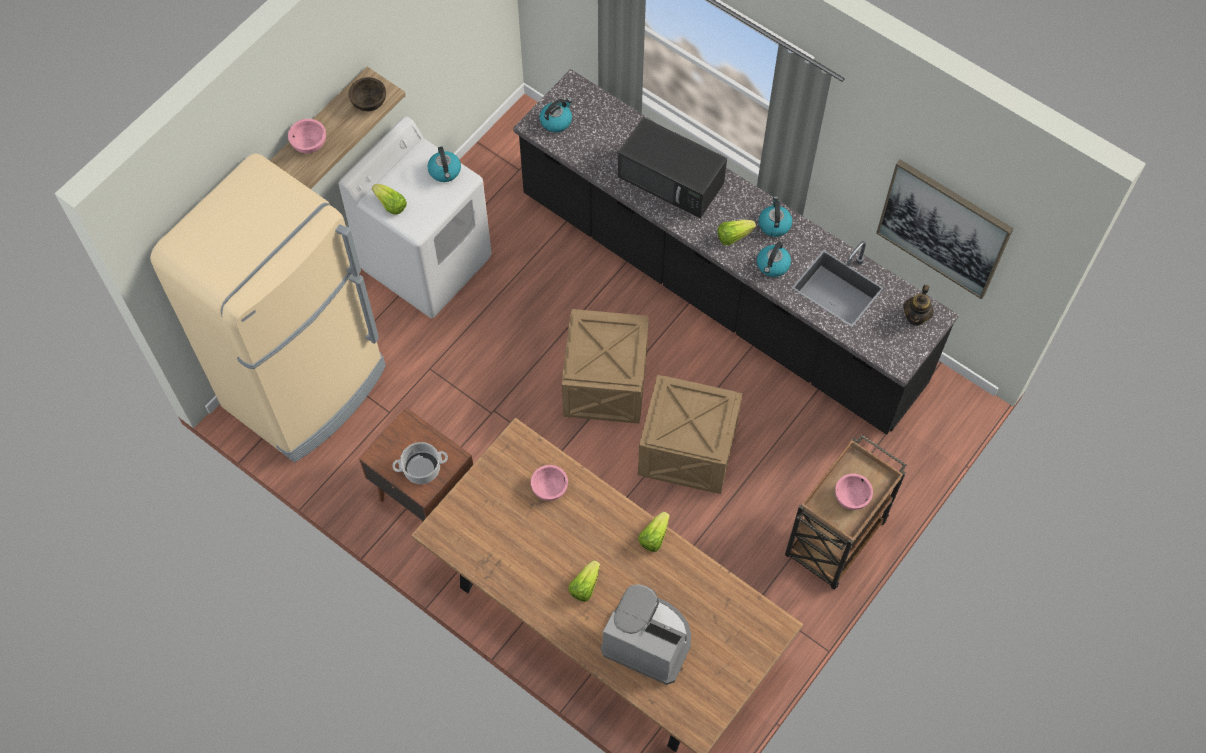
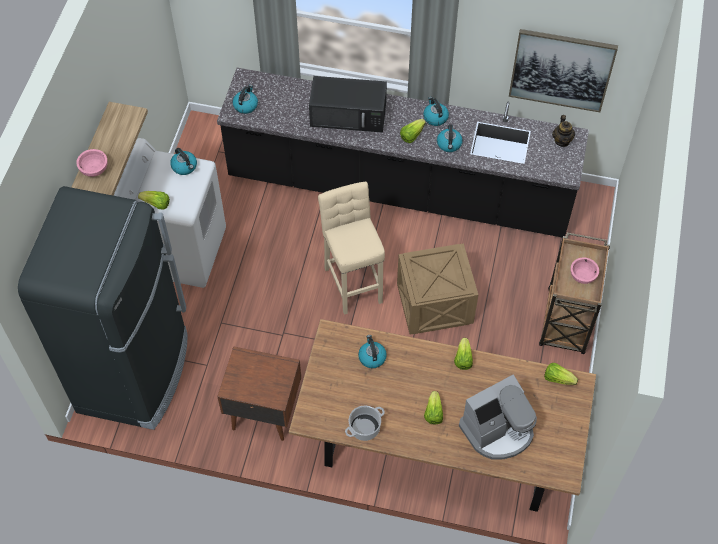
camera: 25 degrees left, 5 degrees down
beige fridge [150,153,386,462] -> black fridge [18,186,187,430]
brown bowl [348,77,386,111] -> none
cooking pot [392,442,448,484] -> cooking pot moved to [345,406,385,441]
pink bowl [531,465,568,501] -> kettle [358,335,387,368]
crate [562,309,649,424] -> beige stool [318,181,385,315]
coffee machine [601,584,691,685] -> coffee machine turned 150 degrees clockwise [459,374,537,459]
none -> lettuce [544,363,578,385]

